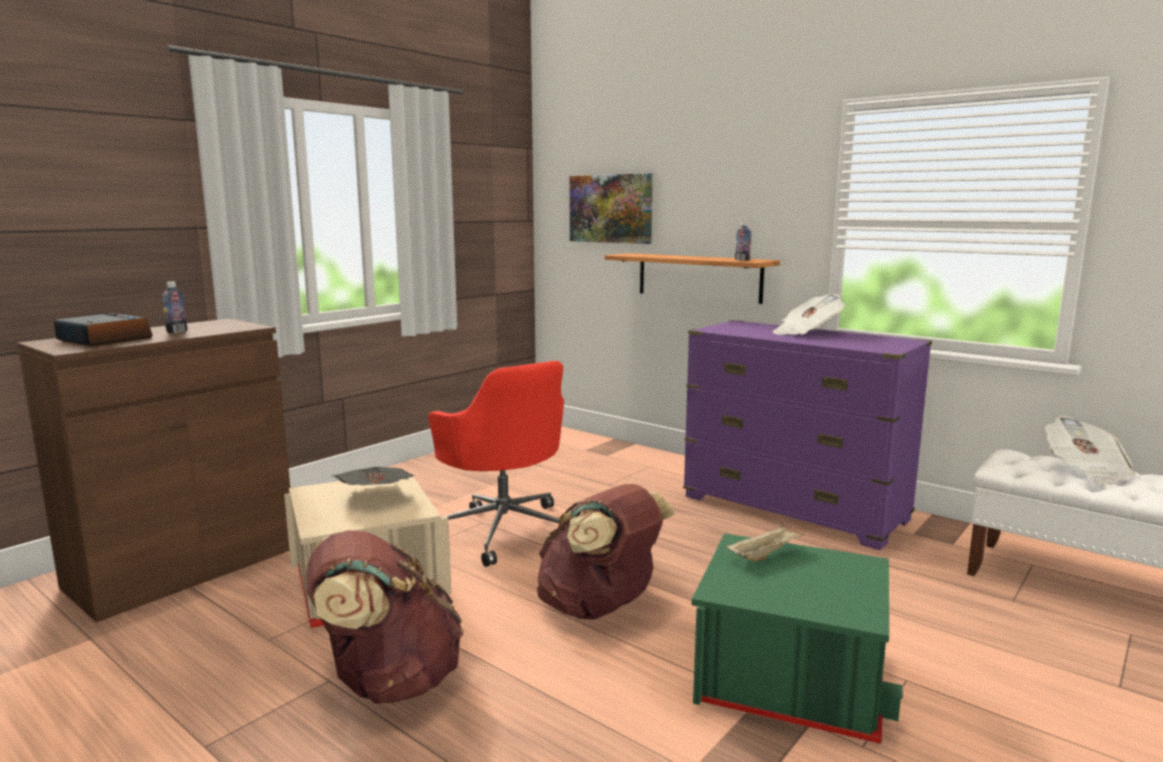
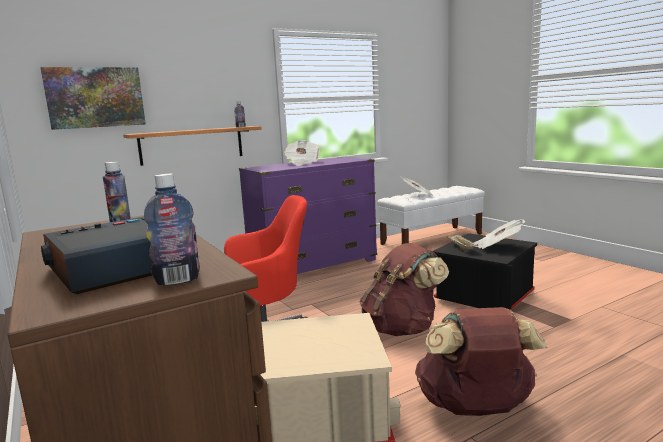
camera: 70 degrees left, 0 degrees up
newspaper [332,467,414,485] -> newspaper moved to [474,219,525,249]
green storage box [692,533,903,744] -> black storage box [433,233,537,310]
none -> bottle [144,174,200,285]

